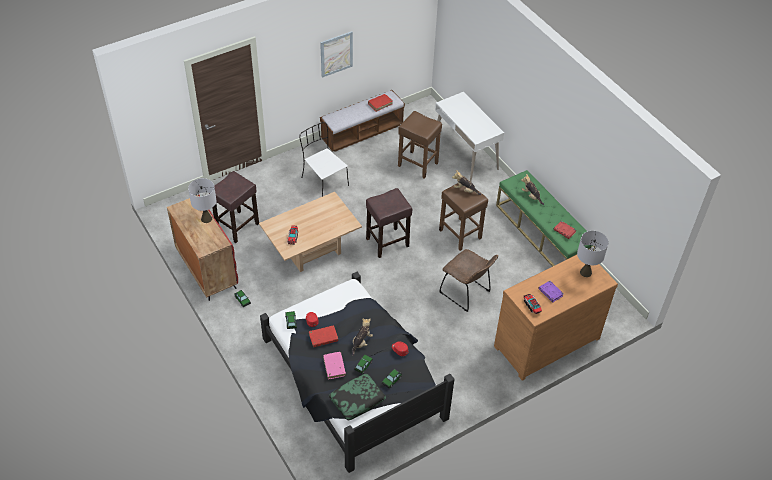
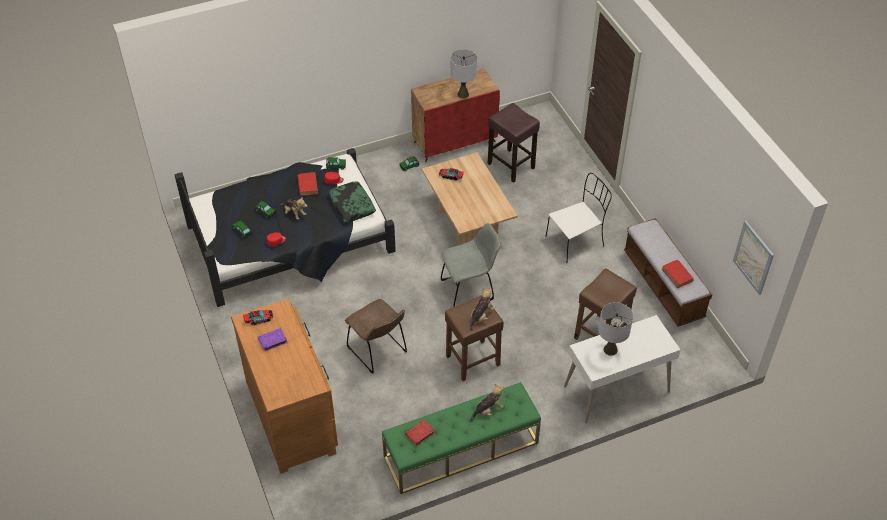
camera: 100 degrees right, 0 degrees up
picture [320,31,353,78] -> picture moved to [733,221,774,295]
pink book [323,352,346,379] -> none
pillow [329,374,386,420] -> pillow moved to [327,182,376,222]
brown stool [366,188,412,258] -> grey chair [441,223,500,307]
brown chair [440,249,498,312] -> brown chair turned 90 degrees counterclockwise [345,299,407,374]
grey table lamp [577,231,609,277] -> grey table lamp moved to [598,302,633,356]

